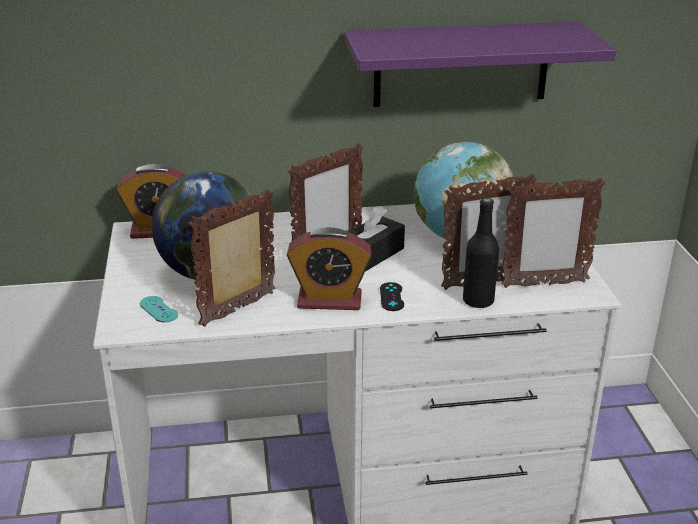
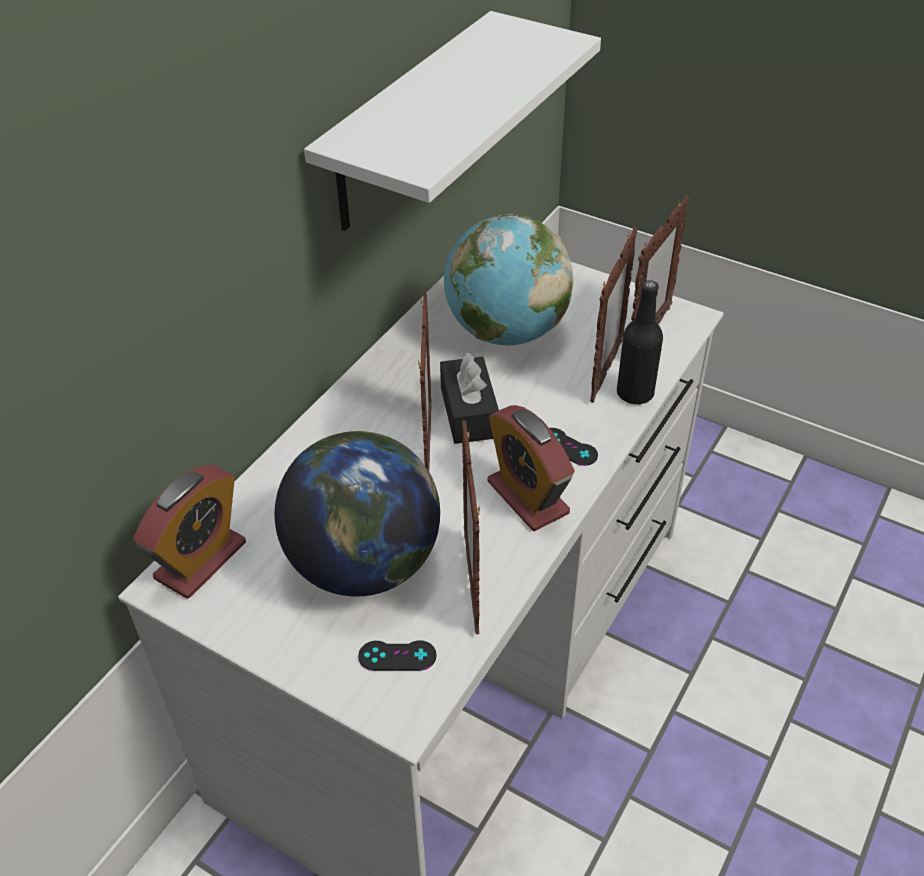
camera: 50 degrees left, 15 degrees up
turquoise game controller [140,296,178,323] -> black game controller [358,640,437,671]
alarm clock [287,227,372,310] -> alarm clock turned 105 degrees clockwise [487,405,575,531]
purple shelf [345,22,617,107] -> white shelf [304,11,601,231]

